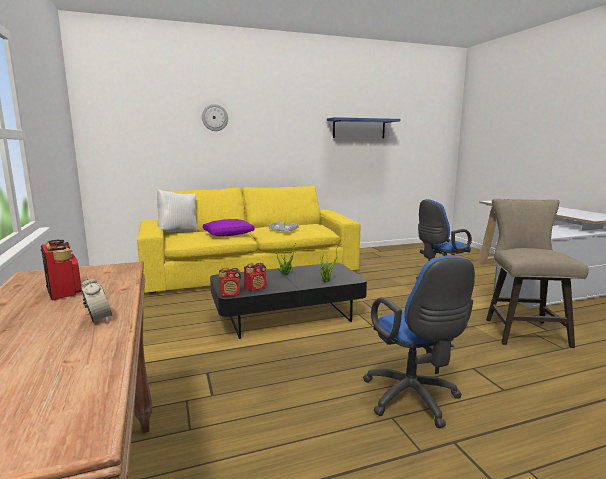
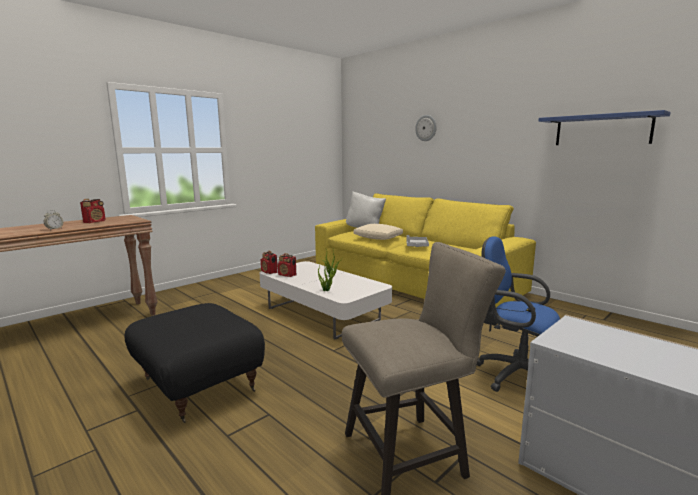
camera: 65 degrees right, 0 degrees up
purple pillow [203,219,255,236] -> beige pillow [353,224,403,240]
black coffee table [210,263,367,339] -> white coffee table [259,261,392,339]
blue office chair [363,256,475,428] -> black ottoman [125,303,265,423]

